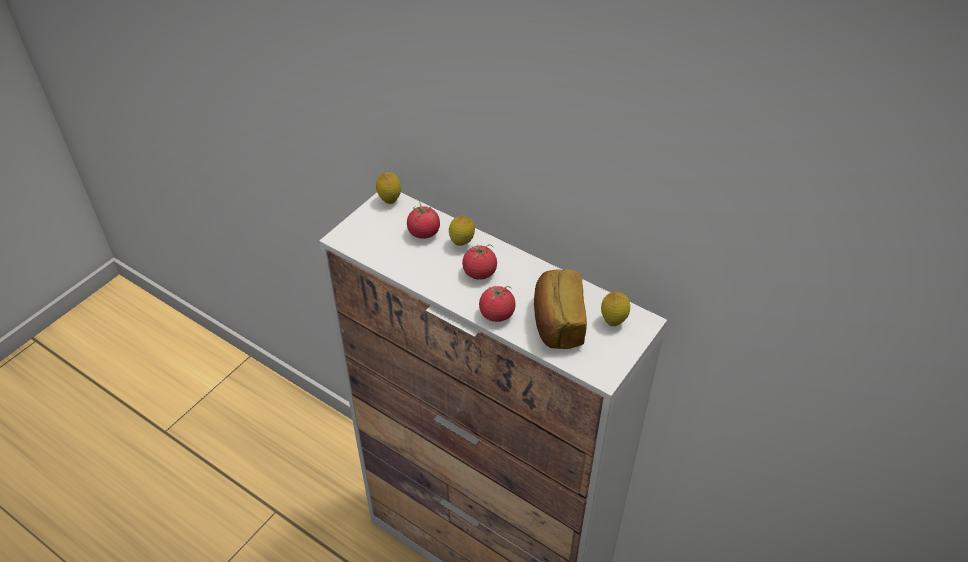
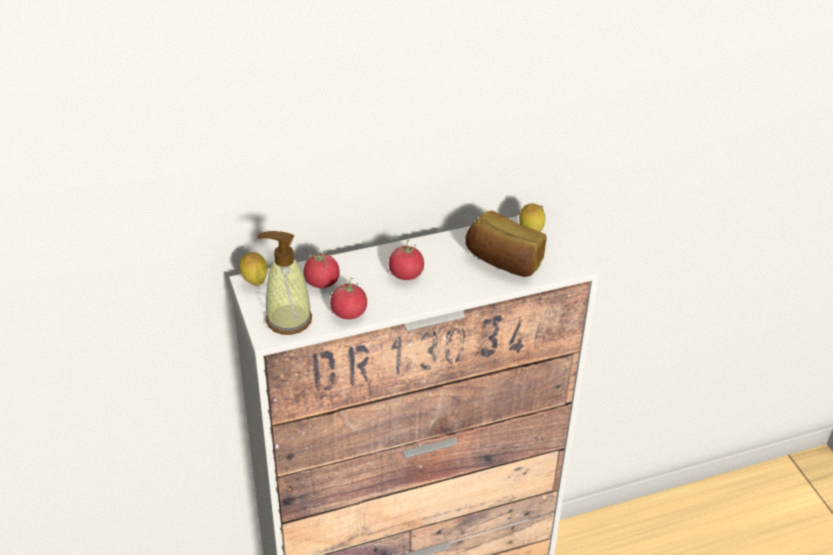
camera: 55 degrees left, 5 degrees down
lemon [449,215,475,246] -> none
tomato [479,285,516,322] -> tomato moved to [330,278,367,319]
none -> soap dispenser [257,231,312,335]

